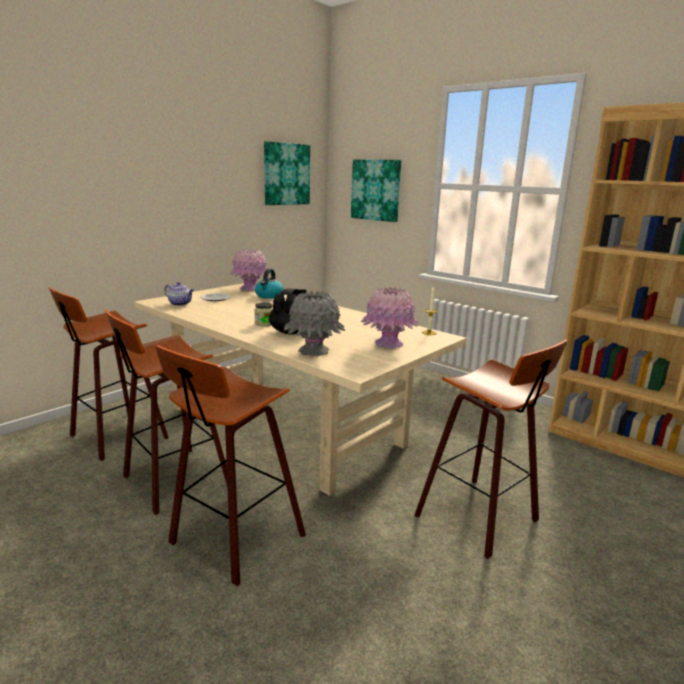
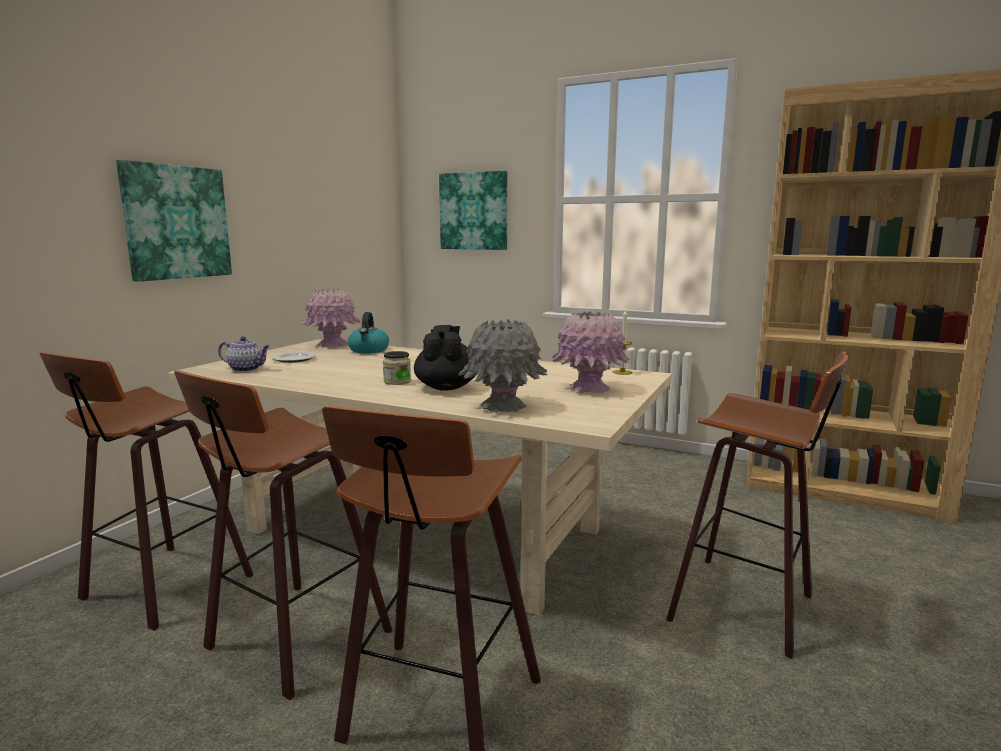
camera: 15 degrees left, 5 degrees down
picture [264,141,310,205] -> picture moved to [116,160,232,282]

